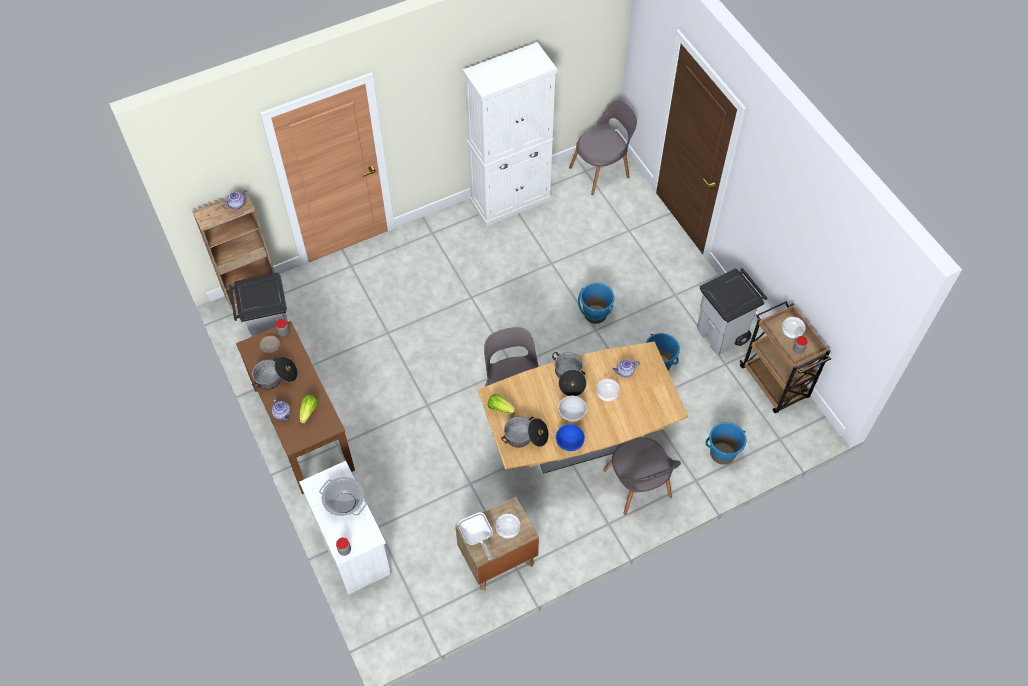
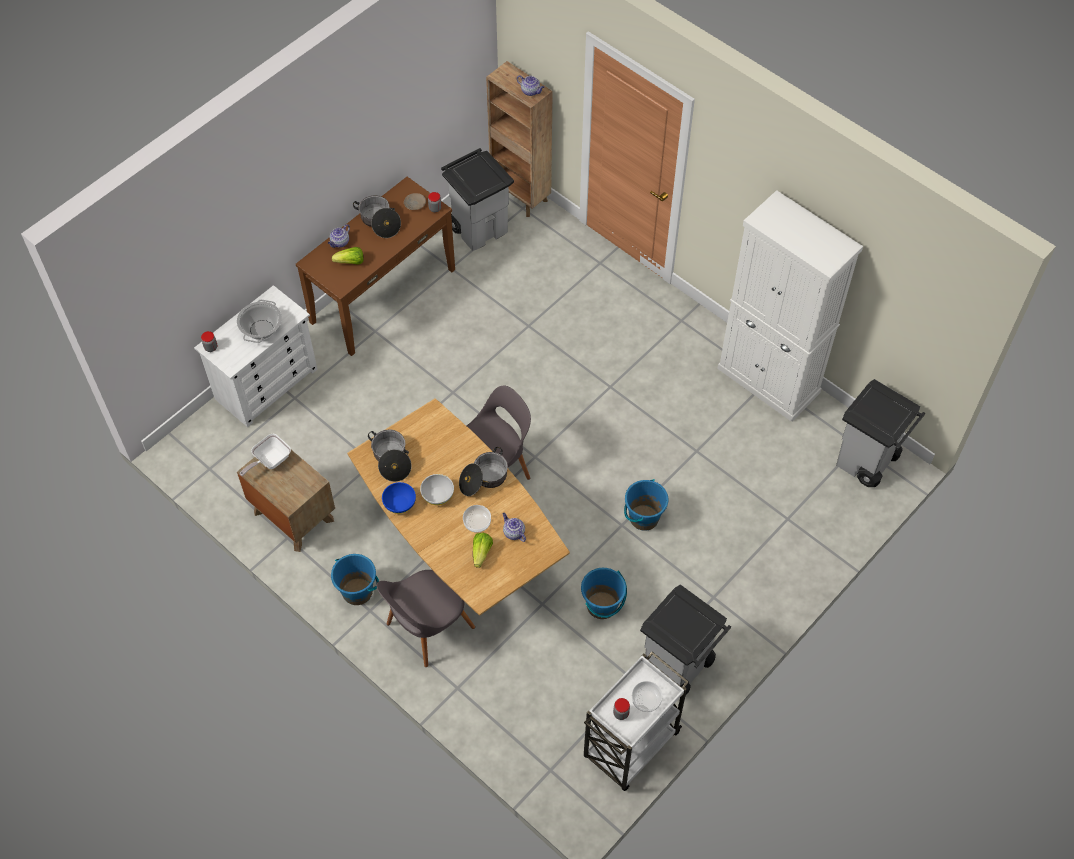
camera: 70 degrees right, 0 degrees up
lettuce [488,394,516,414] -> lettuce moved to [473,533,493,568]
bowl [496,514,520,539] -> none
grey chair [569,100,637,195] -> grey trash can [836,379,925,487]
blue bucket [705,422,746,465] -> blue bucket moved to [331,554,379,605]
brown cart [740,301,831,413] -> white cart [584,651,689,791]

